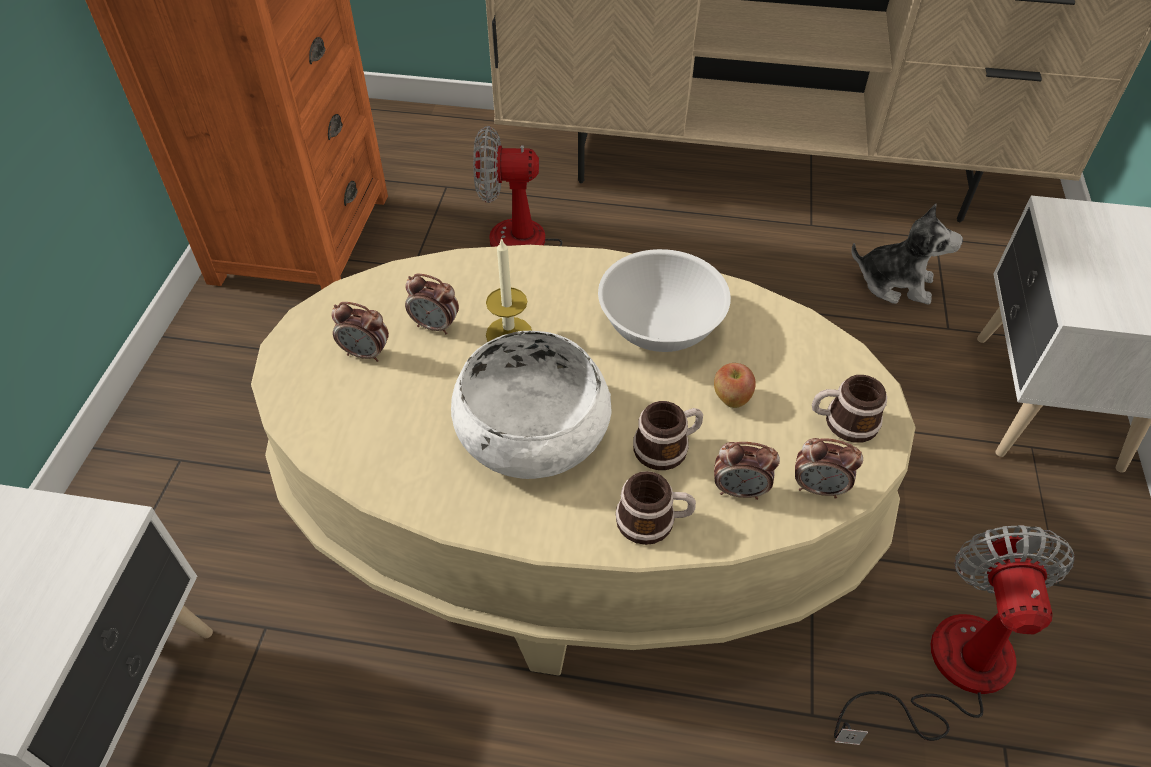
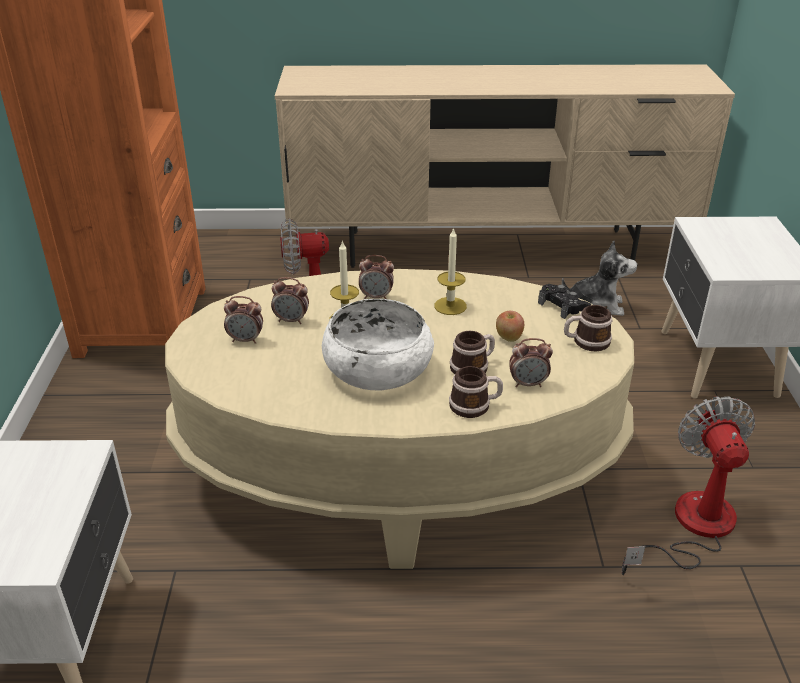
camera: 10 degrees left, 15 degrees down
white bowl [598,249,731,352] -> candle [434,227,467,315]
alarm clock [795,438,863,499] -> alarm clock moved to [359,255,394,299]
none -> black game controller [538,284,591,319]

